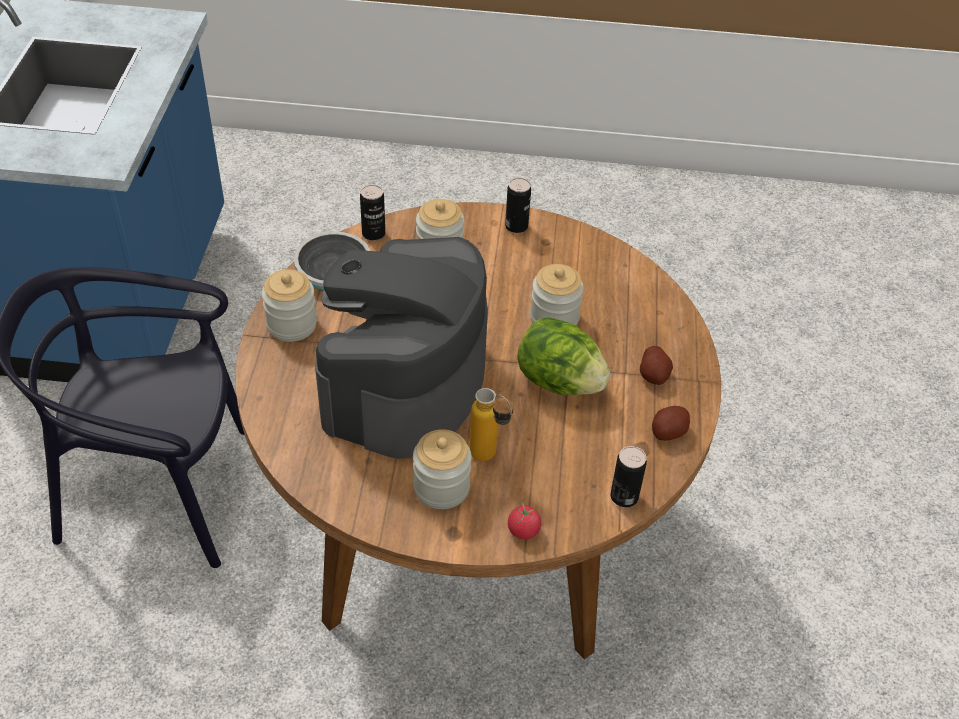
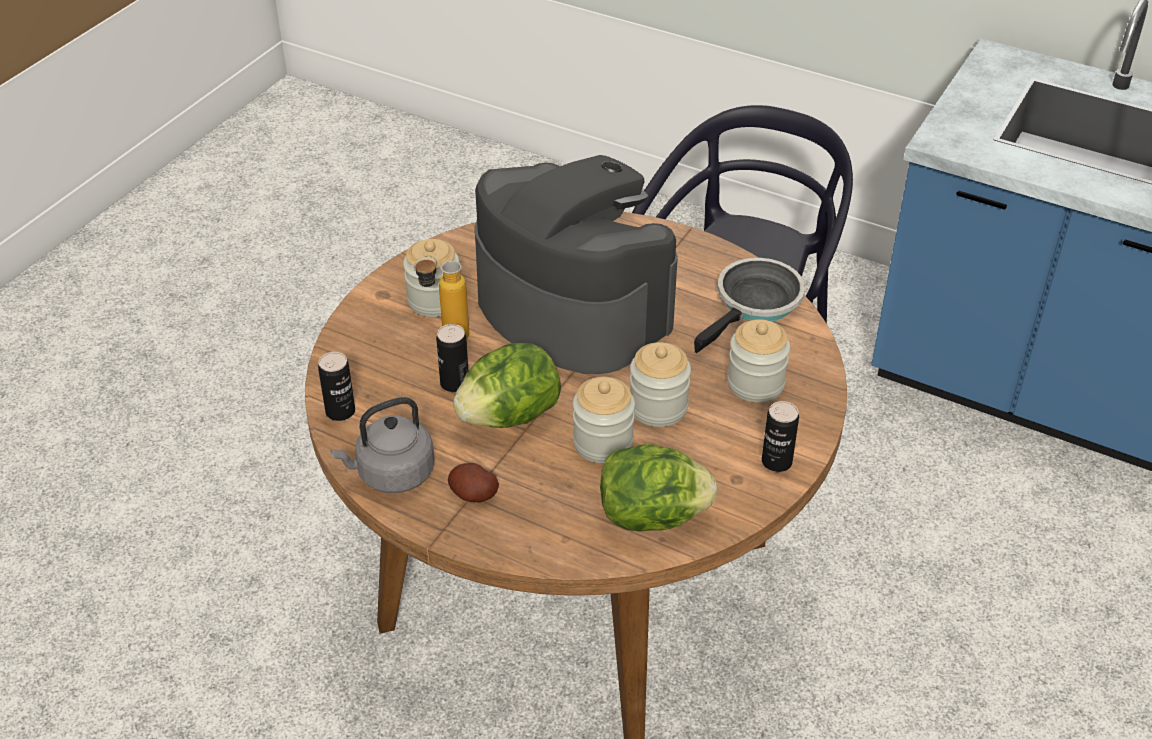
camera: 115 degrees right, 5 degrees down
jar [262,269,317,342] -> jar moved to [630,342,691,427]
can [360,185,385,240] -> can moved to [436,324,469,392]
tomato [508,502,542,539] -> none
potato [652,406,690,441] -> grey kettle [331,397,435,493]
none -> lettuce [600,444,717,532]

